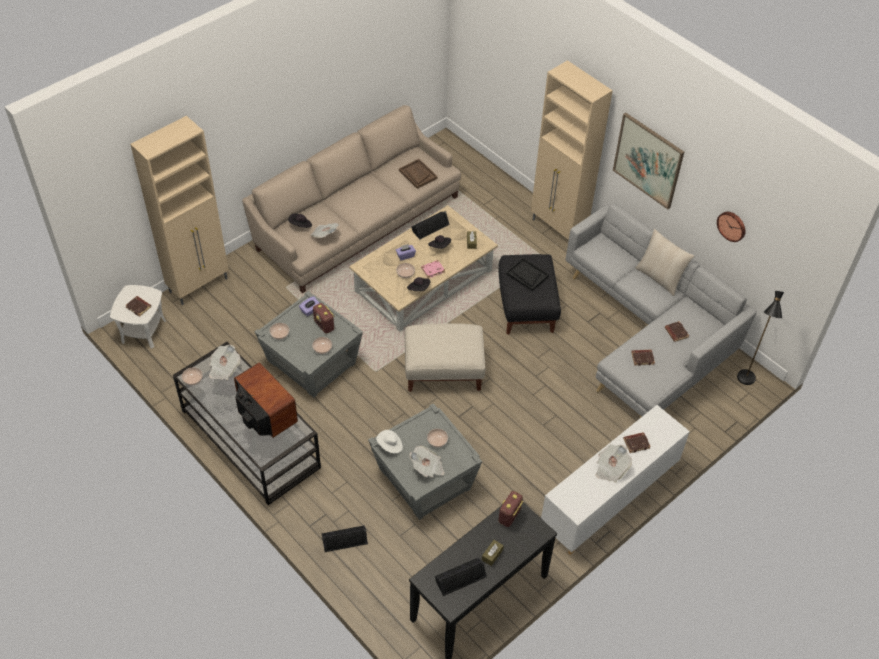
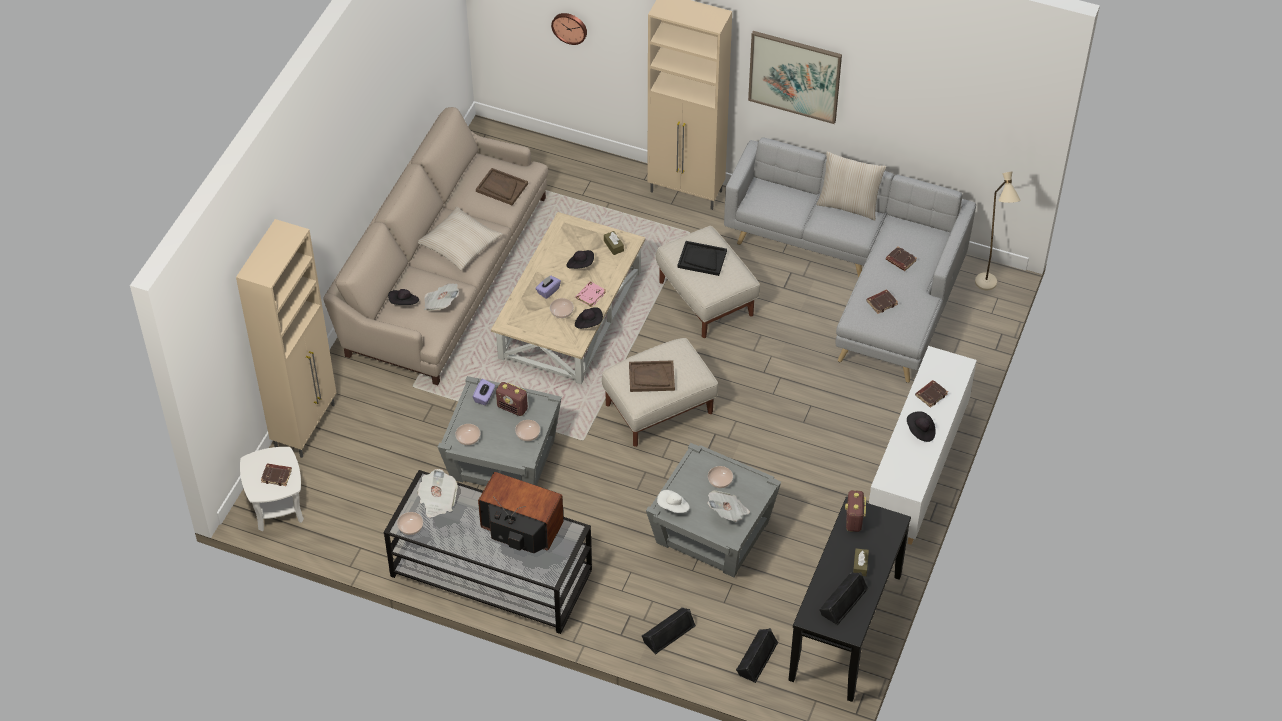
camera: 25 degrees left, 0 degrees up
black speaker [411,211,450,239] -> black speaker moved to [736,628,778,683]
black ottoman [498,254,561,335] -> beige ottoman [656,226,760,338]
newspaper [596,445,632,483] -> black hat [907,411,936,442]
wall clock [717,212,746,242] -> wall clock moved to [551,13,587,45]
black floor lamp [737,291,784,385] -> beige floor lamp [975,171,1020,290]
none -> beige pillow [418,207,502,270]
none -> brown tray [629,360,675,392]

